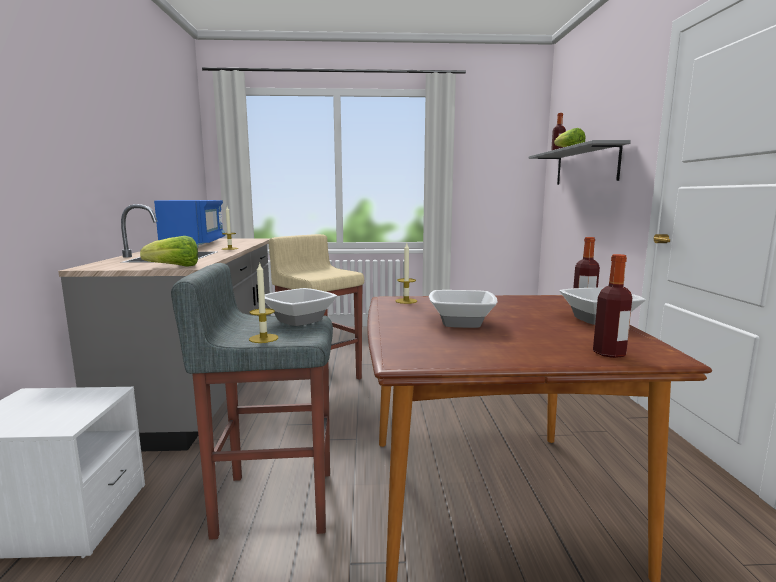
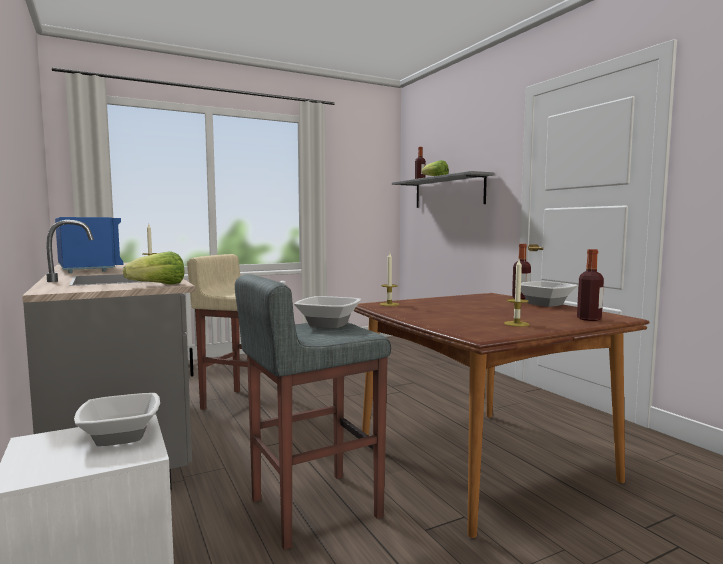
camera: 25 degrees left, 5 degrees down
candle [249,262,278,343] -> candle moved to [504,260,530,327]
bowl [429,290,498,328] -> bowl moved to [74,393,160,446]

